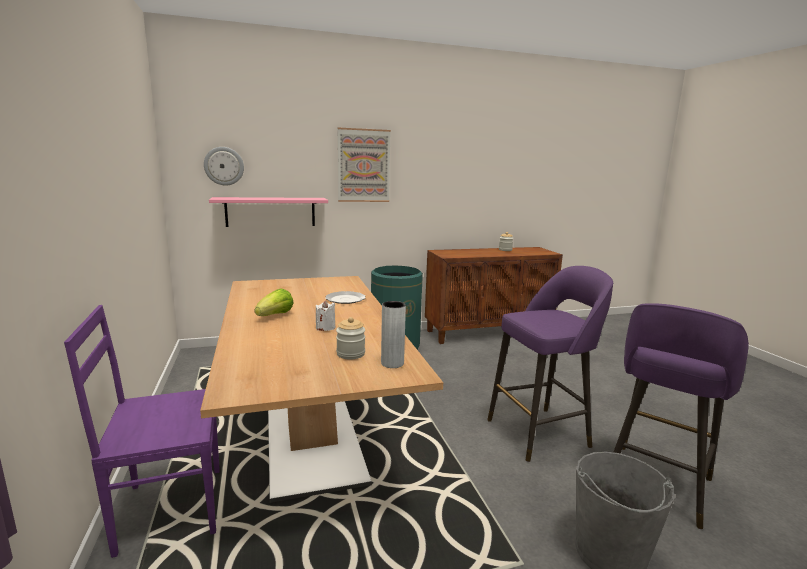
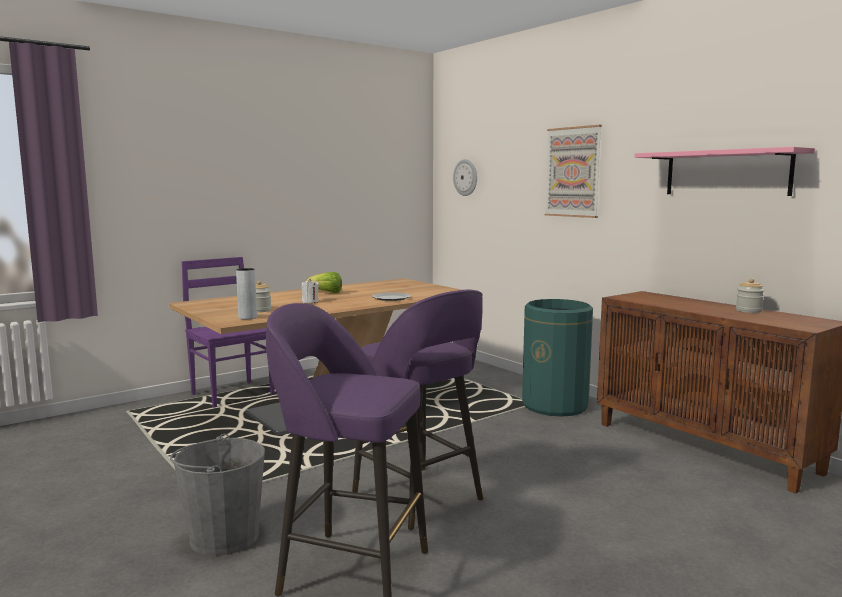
camera: 70 degrees right, 5 degrees down
pink shelf [209,197,328,227] -> pink shelf moved to [635,147,815,196]

